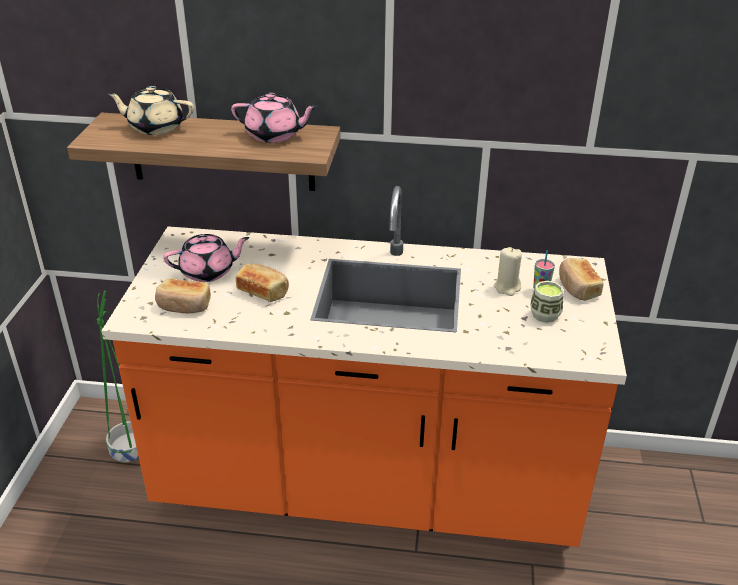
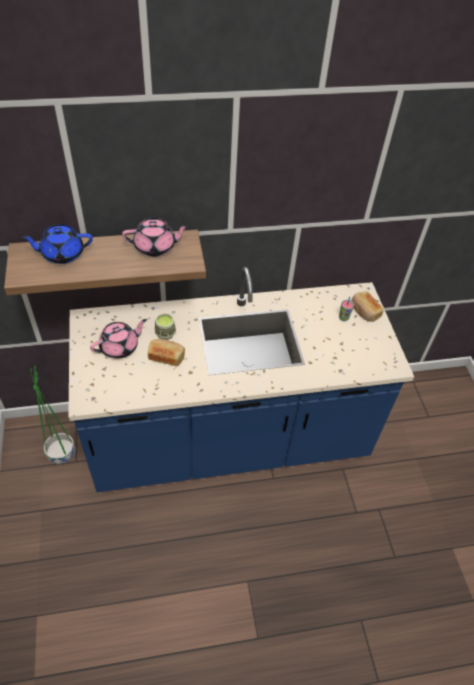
camera: 20 degrees left, 15 degrees up
orange counter [101,186,627,547] -> blue counter [68,267,414,492]
beige teapot [106,86,194,135] -> blue teapot [21,224,93,264]
bread [155,279,211,313] -> none
beige candle [494,247,522,296] -> none
cup [530,281,564,323] -> cup moved to [155,313,176,340]

